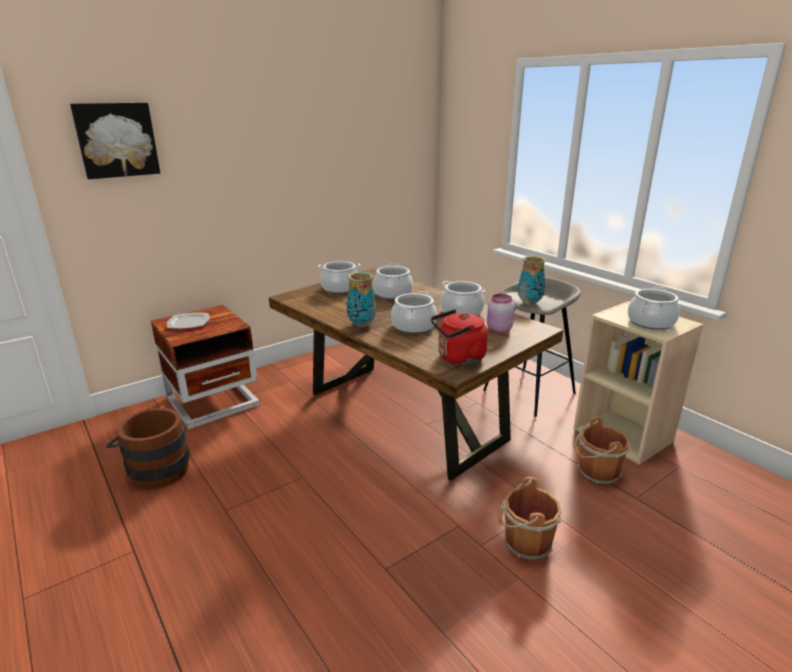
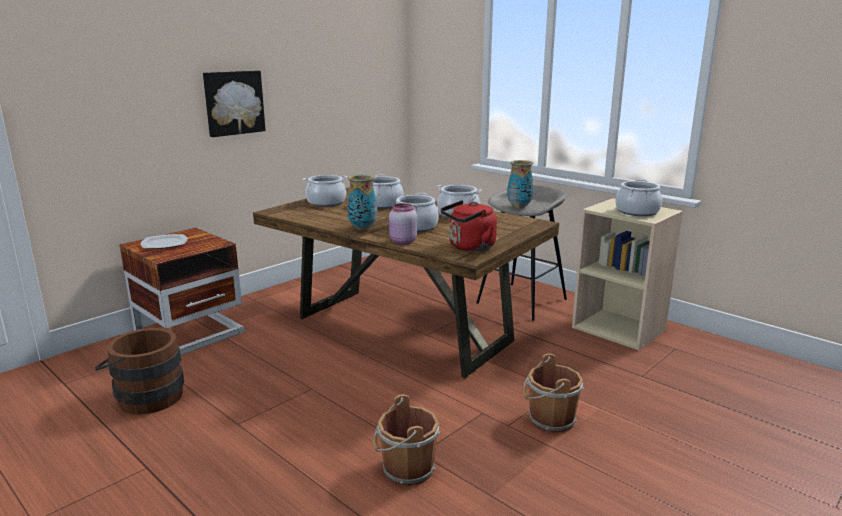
camera: 10 degrees left, 5 degrees down
picture [70,103,160,179] -> picture moved to [203,71,266,137]
pink jar [487,294,515,333] -> pink jar moved to [389,203,417,245]
brown bucket [574,416,631,485] -> brown bucket moved to [372,394,440,486]

